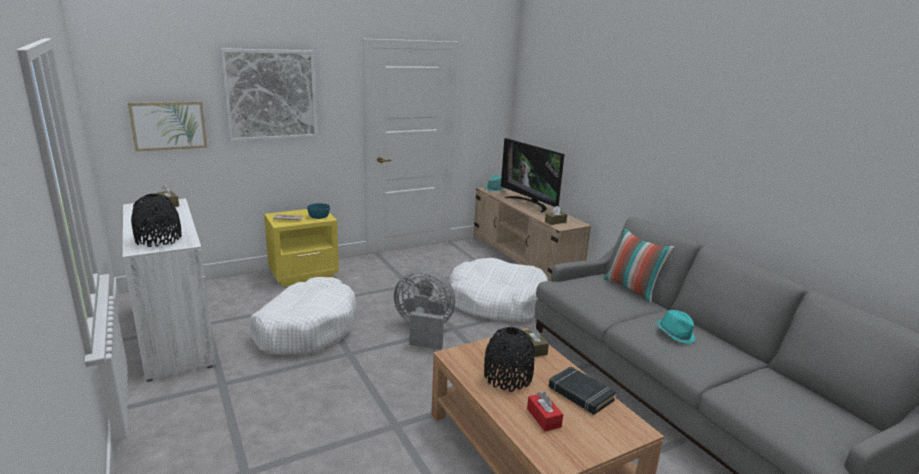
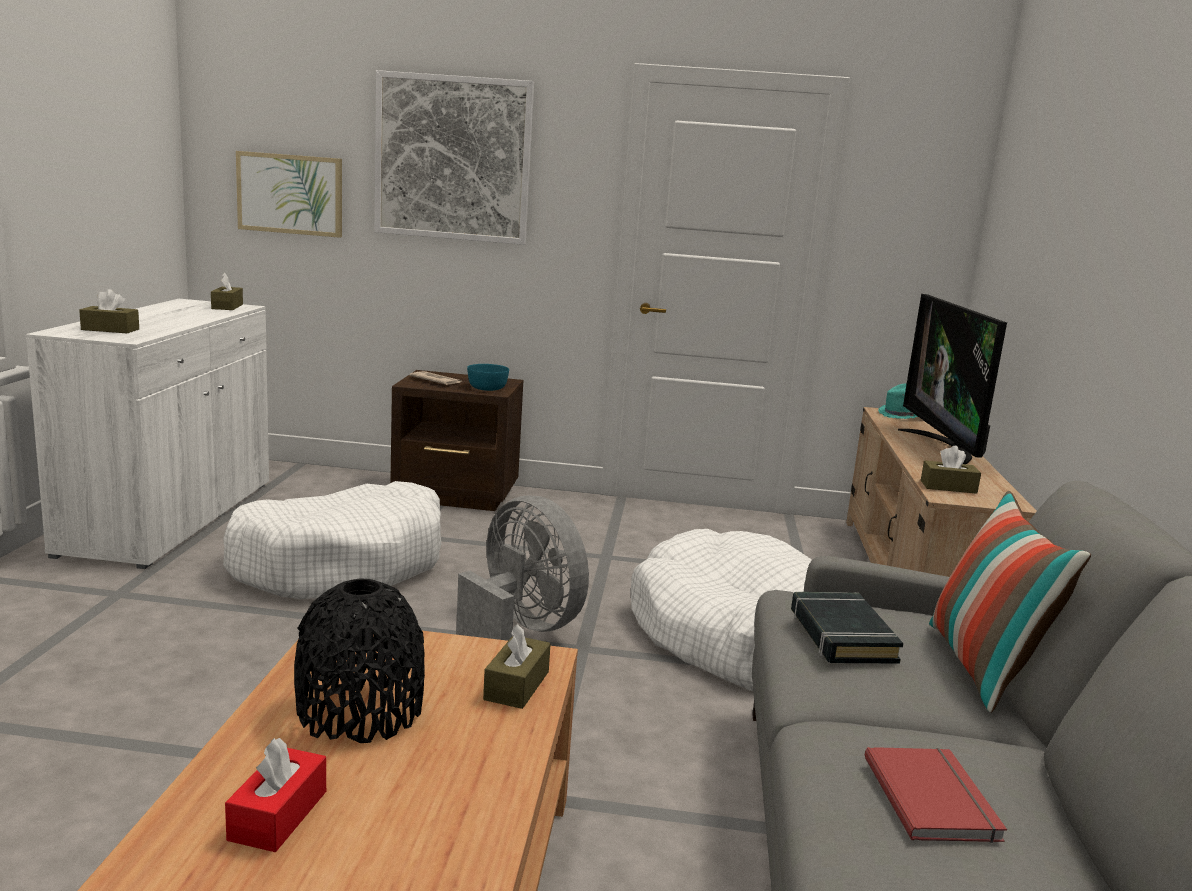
camera: 35 degrees right, 5 degrees down
black vase [131,194,182,247] -> brown tissue box [79,289,139,333]
yellow nightstand [264,209,339,287] -> brown nightstand [390,370,523,511]
black book [548,366,616,415] -> black book moved to [791,592,903,663]
turquoise hat [657,310,696,343] -> red book [865,747,1007,843]

